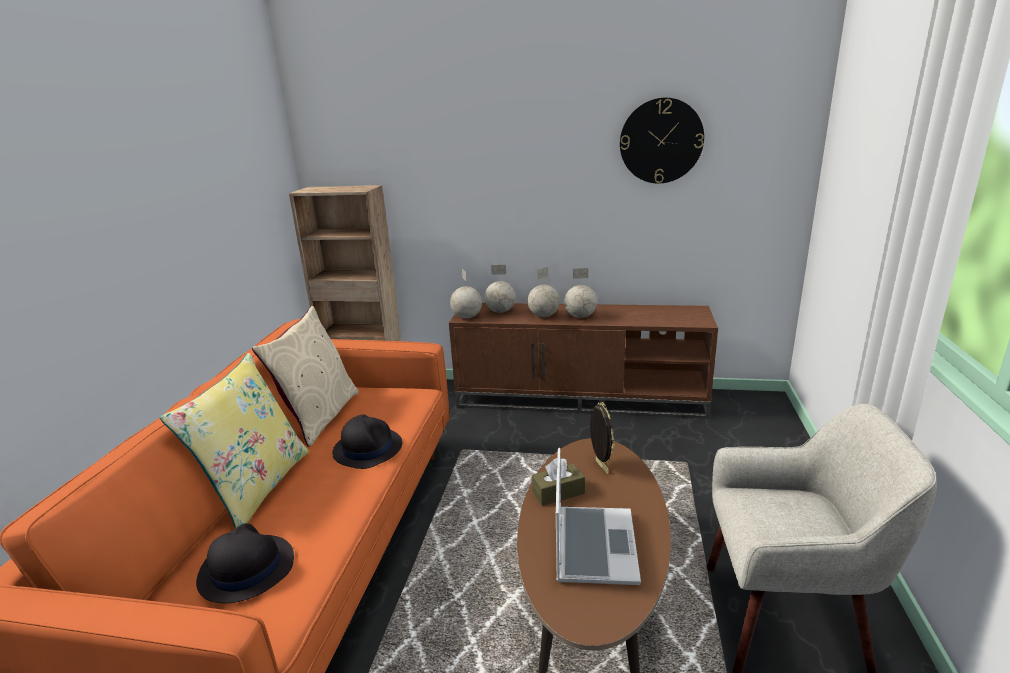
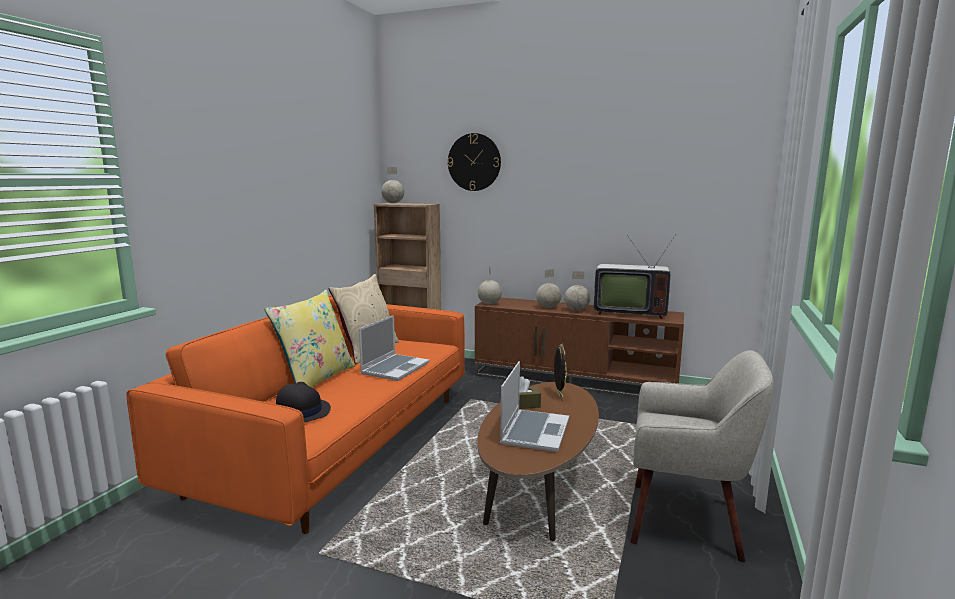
camera: 10 degrees right, 10 degrees down
black hat [332,414,402,469] -> laptop [359,315,429,381]
globe [484,265,516,313] -> globe moved to [381,167,404,203]
wall clock [620,98,704,183] -> wall clock moved to [447,133,501,191]
none -> television [594,233,677,319]

